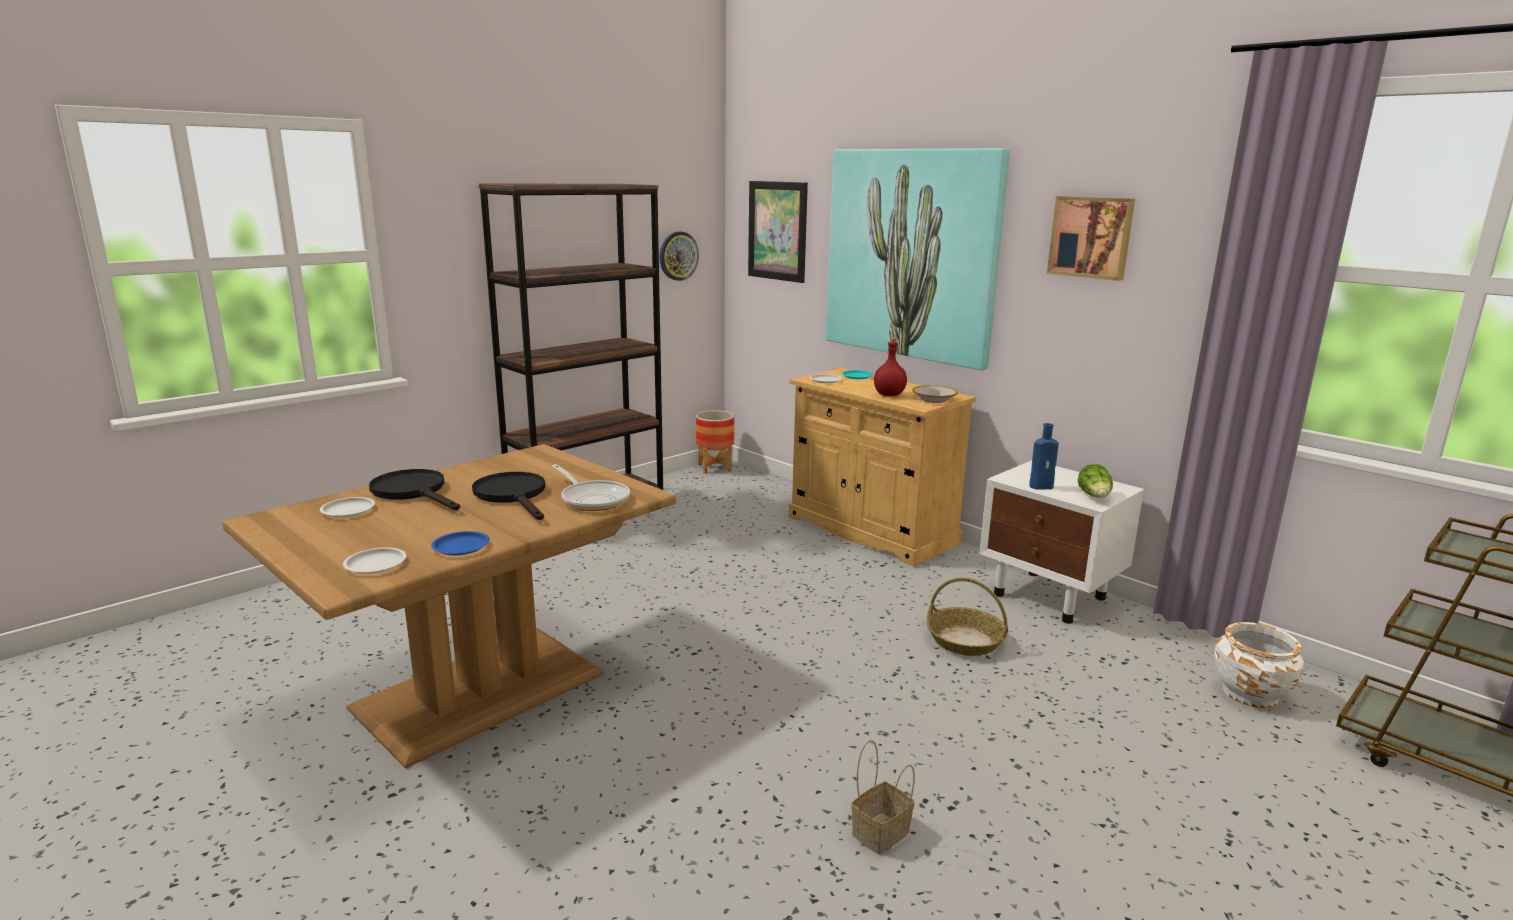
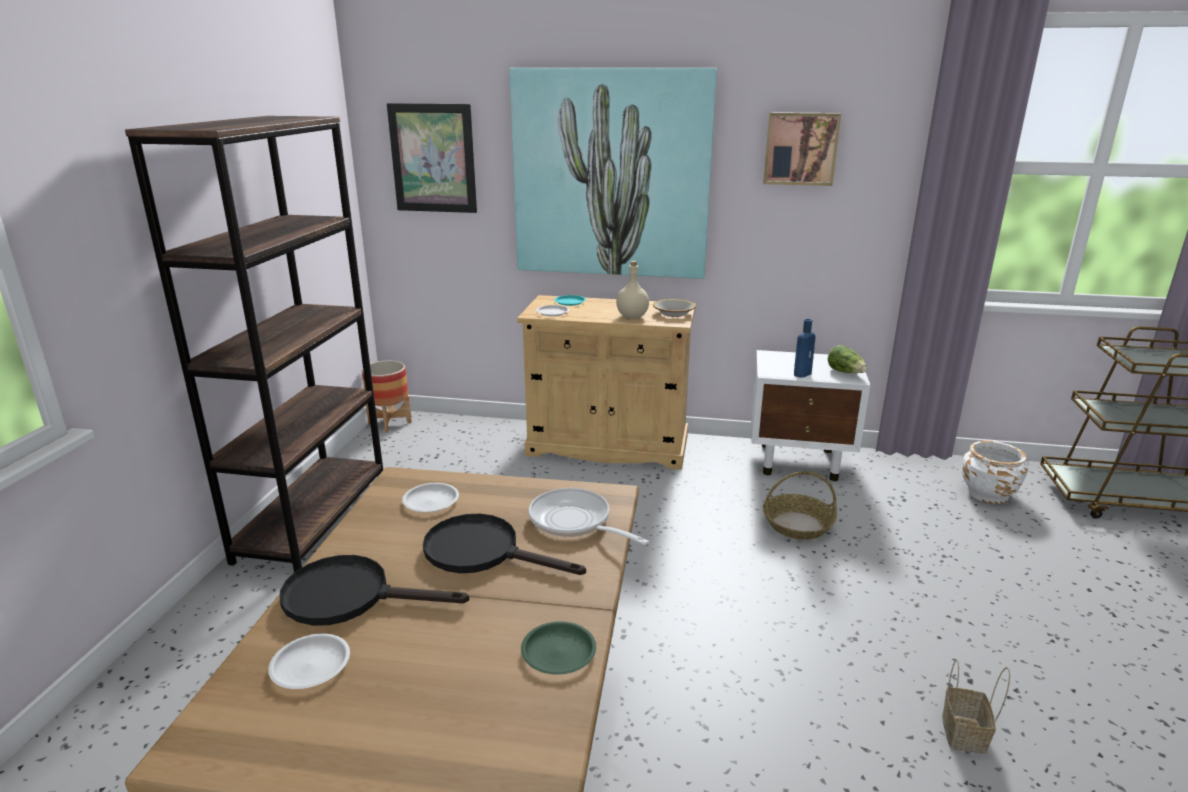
camera: 35 degrees left, 5 degrees up
white plate [343,547,406,574] -> white plate moved to [402,483,459,512]
blue plate [431,531,490,555] -> green plate [521,621,596,675]
frying pan [552,464,630,511] -> frying pan turned 150 degrees counterclockwise [529,488,649,545]
wall clock [659,232,699,281] -> none
red bottle [874,338,907,396] -> beige bottle [616,261,649,318]

